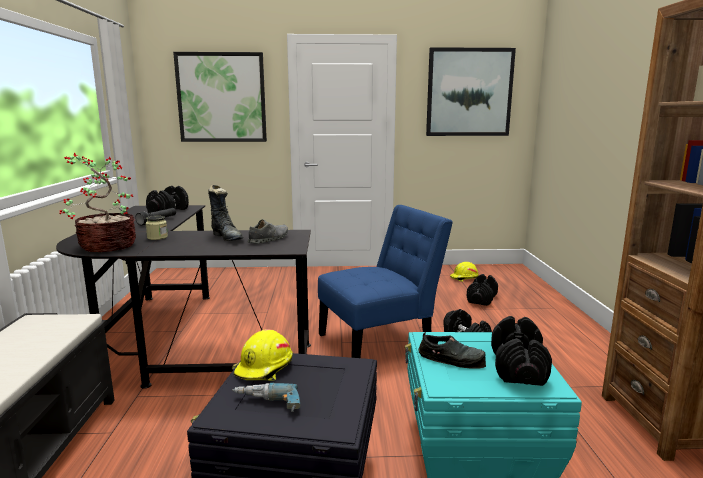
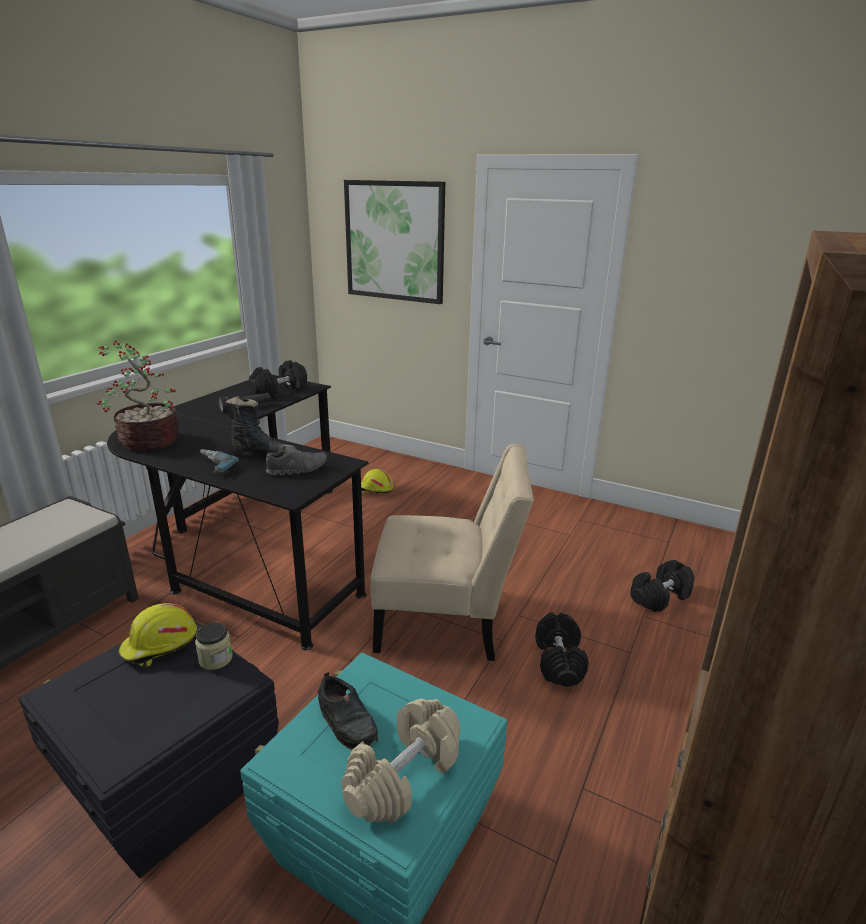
camera: 30 degrees right, 10 degrees up
jar [145,216,168,240] -> jar moved to [195,623,233,670]
black boot [208,185,243,241] -> black boot turned 75 degrees counterclockwise [225,396,297,457]
power drill [232,383,301,412] -> power drill moved to [200,449,239,473]
blue chair [318,205,453,358] -> beige chair [370,444,534,661]
picture [426,47,516,136] -> none
yellow hard hat [450,262,479,282] -> yellow hard hat moved to [361,469,393,494]
black dumbbell [491,316,552,386] -> beige dumbbell [341,699,460,824]

